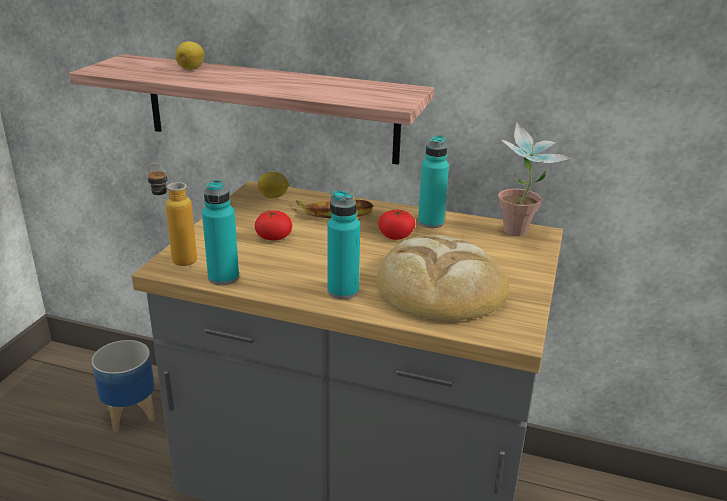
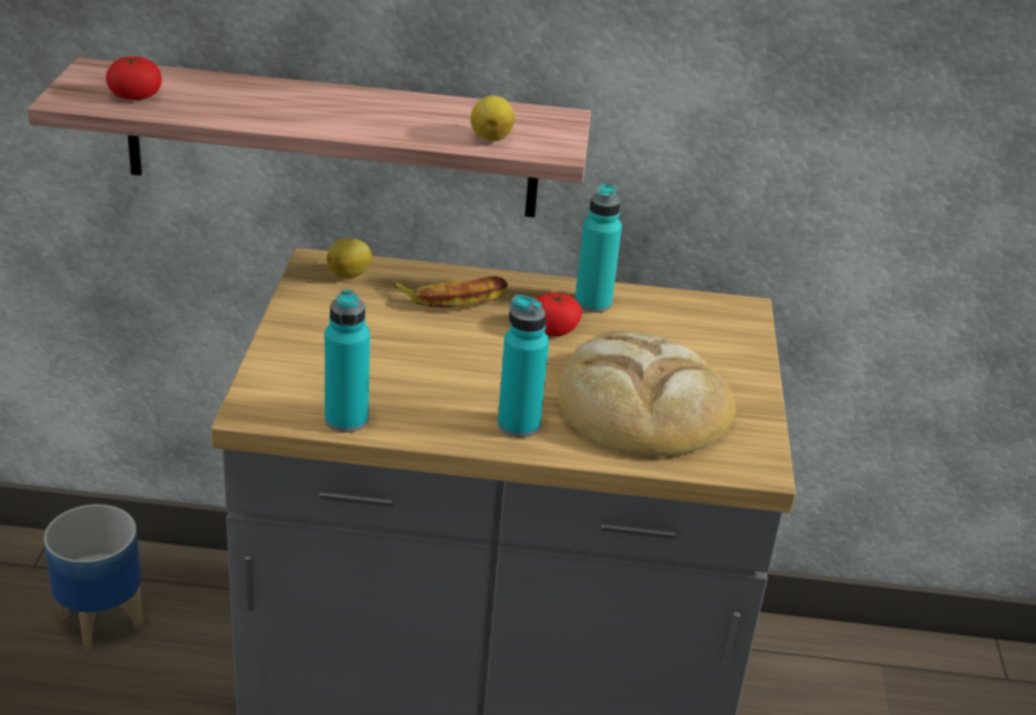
camera: 15 degrees left, 5 degrees up
bottle [148,163,197,266] -> none
lemon [175,41,204,70] -> lemon moved to [471,96,515,141]
tomato [255,210,292,240] -> tomato moved to [106,56,162,100]
potted plant [498,122,571,236] -> none

